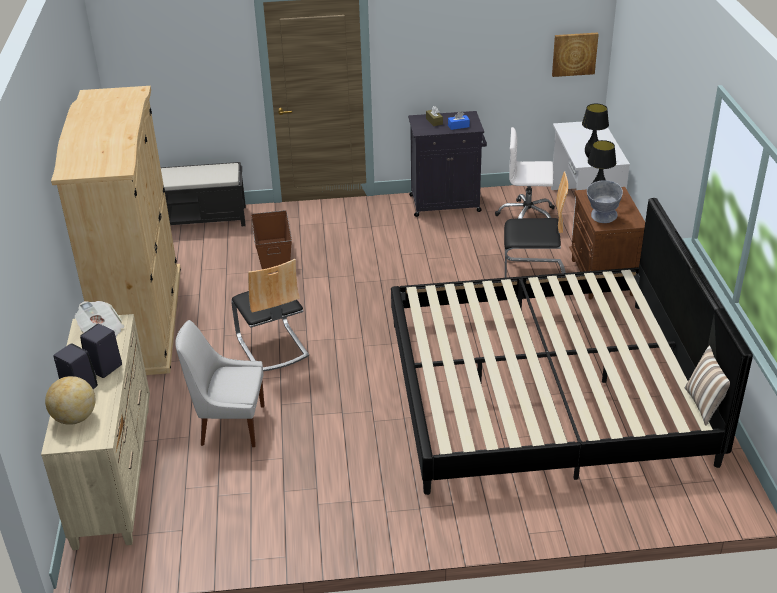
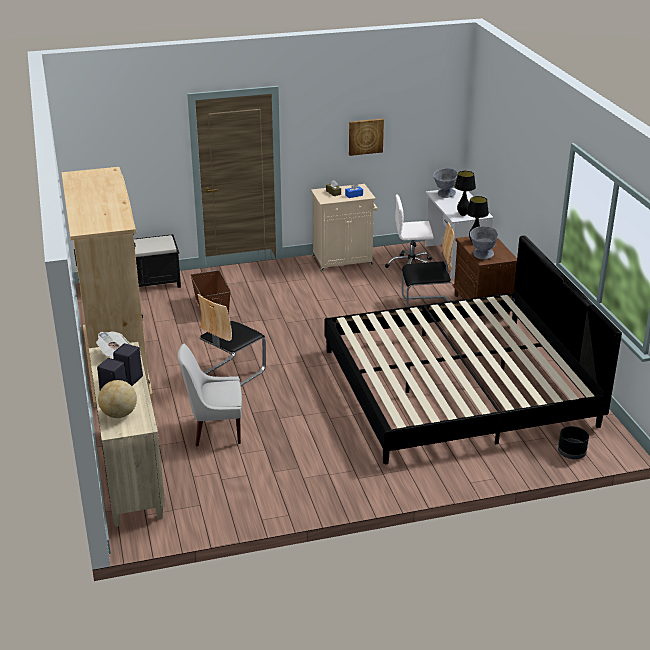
camera: 10 degrees left, 5 degrees down
chair [231,259,309,371] -> chair turned 75 degrees clockwise [197,294,266,386]
black cabinet [408,111,487,217] -> beige cabinet [311,184,378,272]
picture [552,32,599,77] -> picture moved to [349,119,384,156]
pillow [685,345,730,426] -> none
none -> grey bowl [433,168,458,198]
none -> black planter [558,426,589,459]

